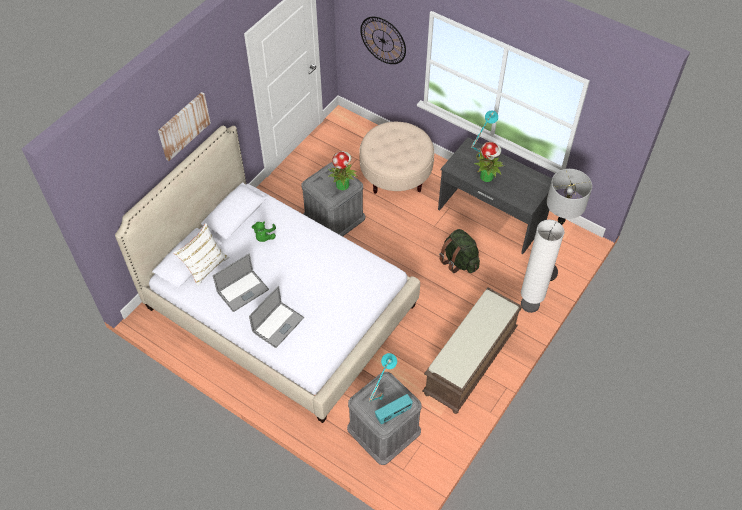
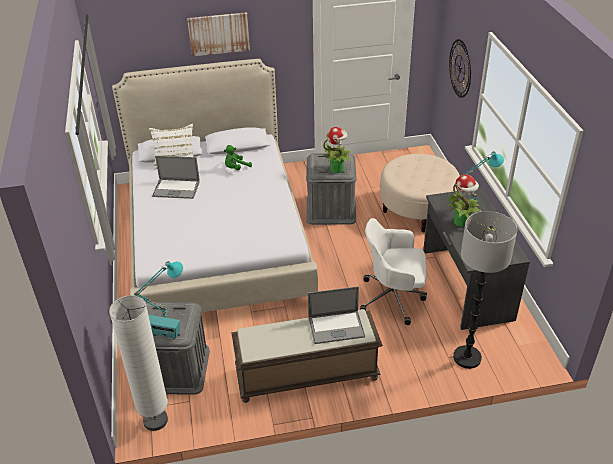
camera: 45 degrees right, 15 degrees down
laptop [249,286,304,348] -> laptop moved to [308,286,365,344]
green backpack [439,229,480,273] -> white office chair [360,218,427,325]
white floor lamp [521,219,564,313] -> white floor lamp moved to [109,295,168,431]

